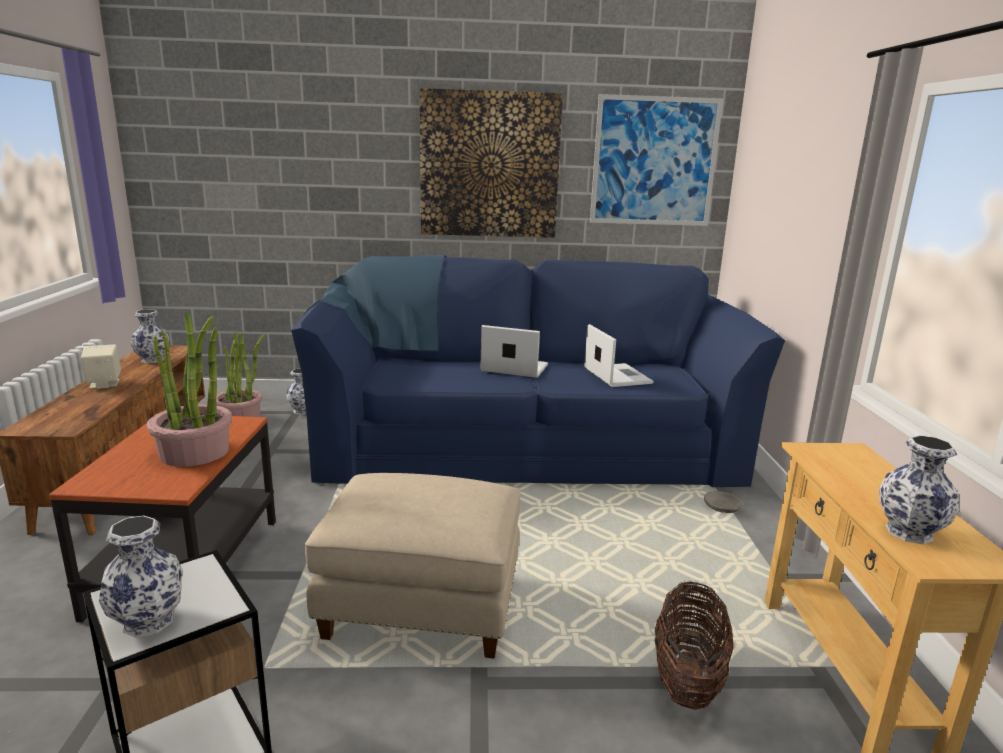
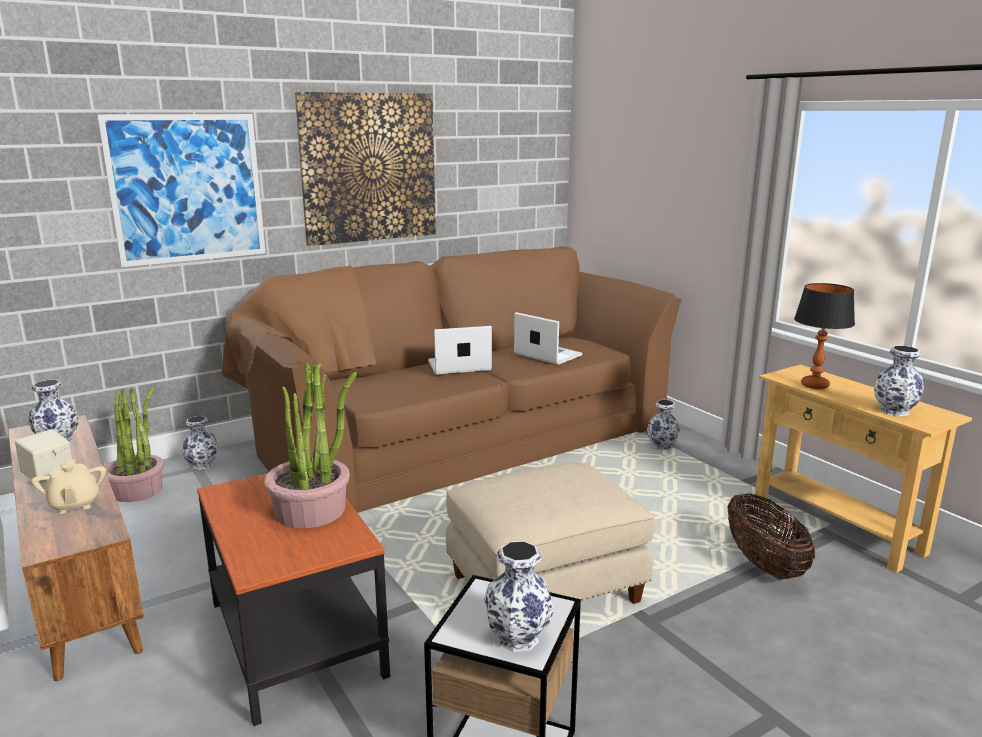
camera: 30 degrees left, 0 degrees up
blue sofa [291,255,785,487] -> brown sofa [222,246,681,513]
picture [590,94,723,226] -> picture moved to [97,114,266,267]
grey bowl [704,491,743,513] -> vase [647,400,680,450]
none -> beige teapot [31,459,106,514]
none -> table lamp [794,283,855,389]

